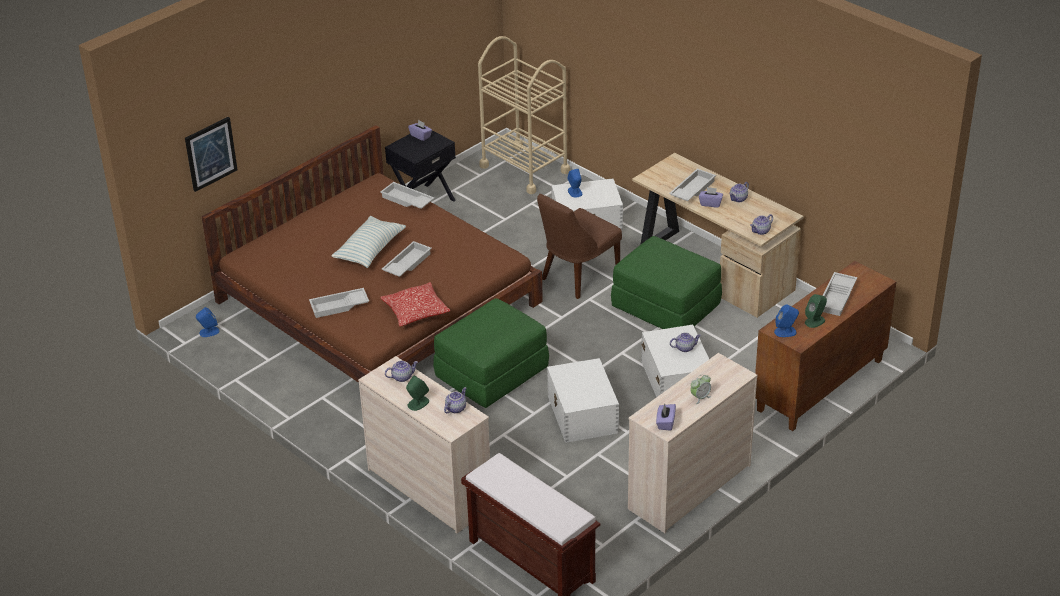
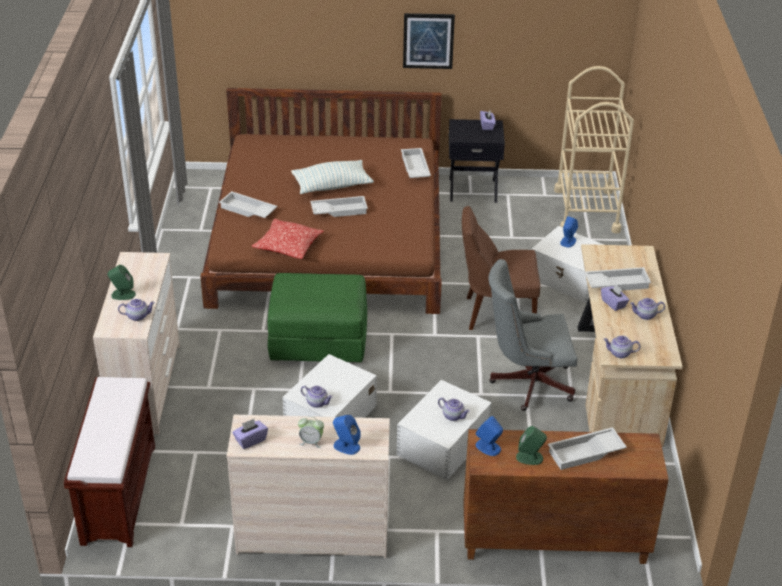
camera: 45 degrees right, 0 degrees up
picture [185,117,238,192] -> picture moved to [403,13,455,69]
blue speaker [196,307,219,337] -> blue speaker moved to [333,415,361,455]
teapot [385,361,418,382] -> teapot moved to [301,386,333,408]
green ottoman [611,236,722,329] -> grey office chair [488,259,577,411]

